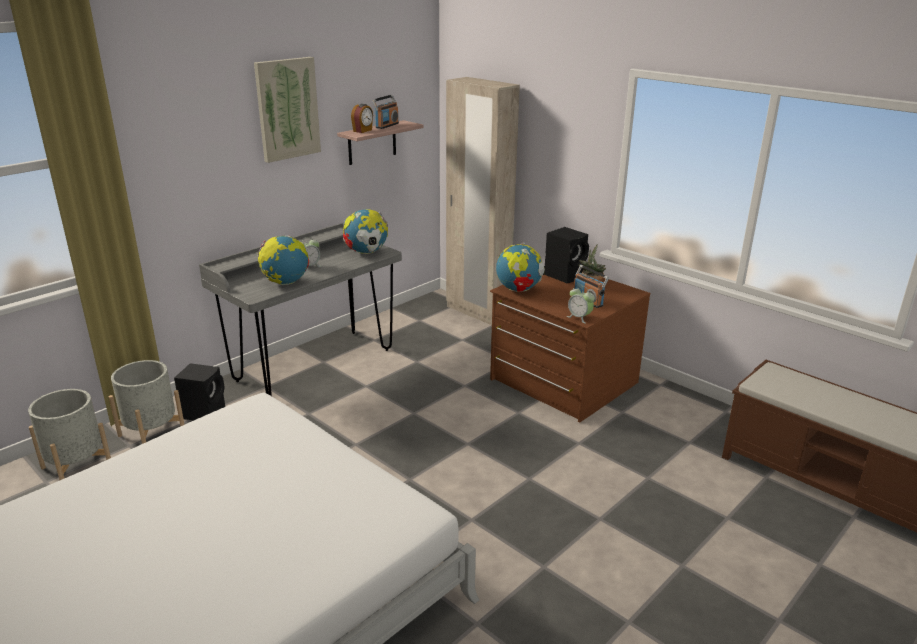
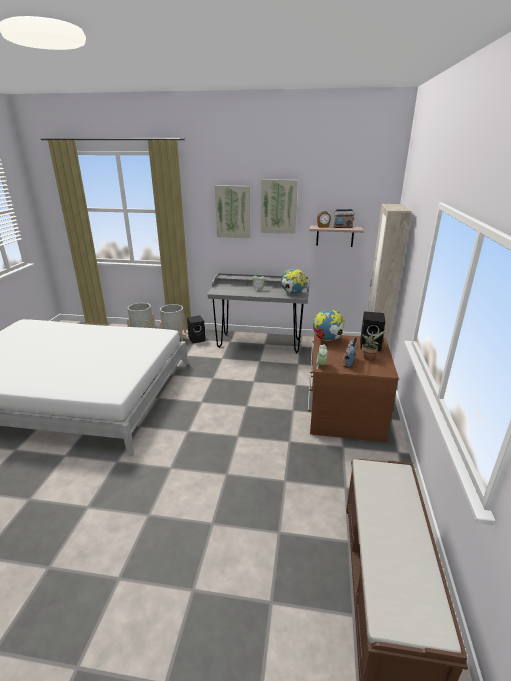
camera: 55 degrees right, 0 degrees up
globe [258,236,310,285] -> none
none -> picture [215,185,250,238]

